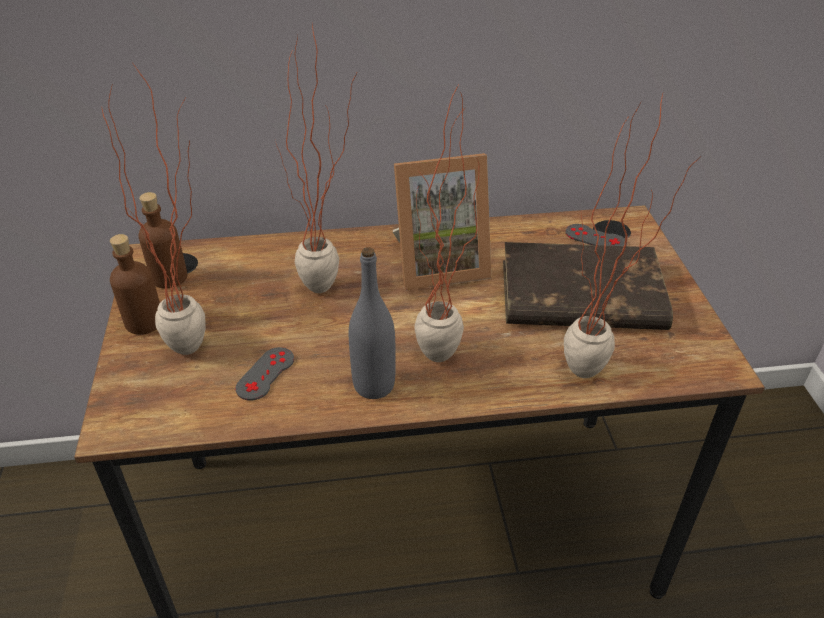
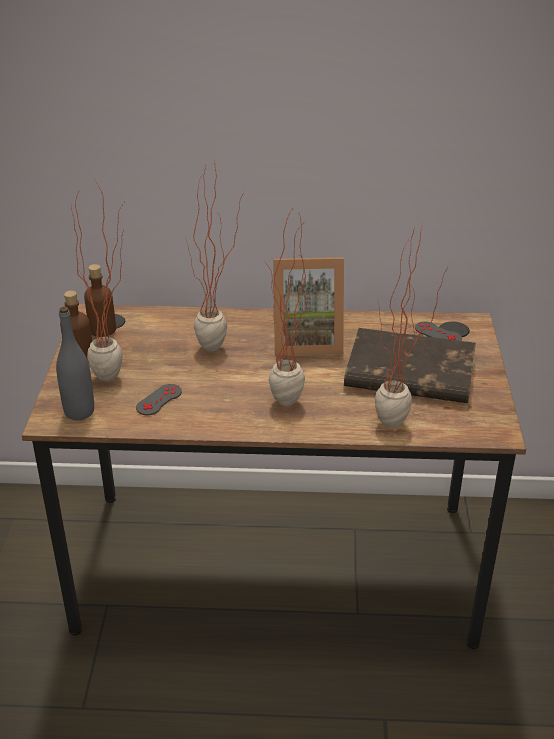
camera: 10 degrees right, 5 degrees down
grey bottle [349,247,396,399] -> grey bottle moved to [56,307,94,420]

